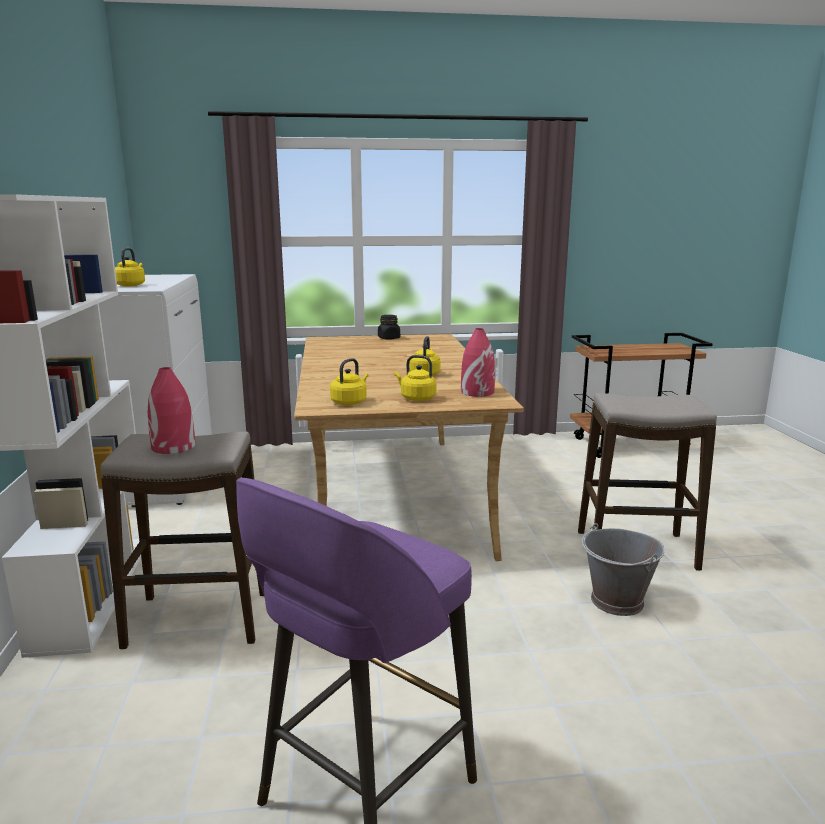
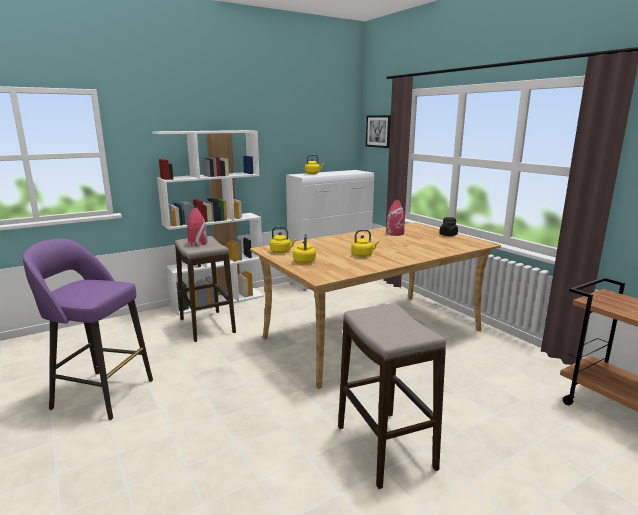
camera: 65 degrees right, 0 degrees up
red vase [461,328,495,397] -> red vase moved to [386,200,405,236]
grey bucket [582,523,664,616] -> none
none -> picture [366,115,391,148]

